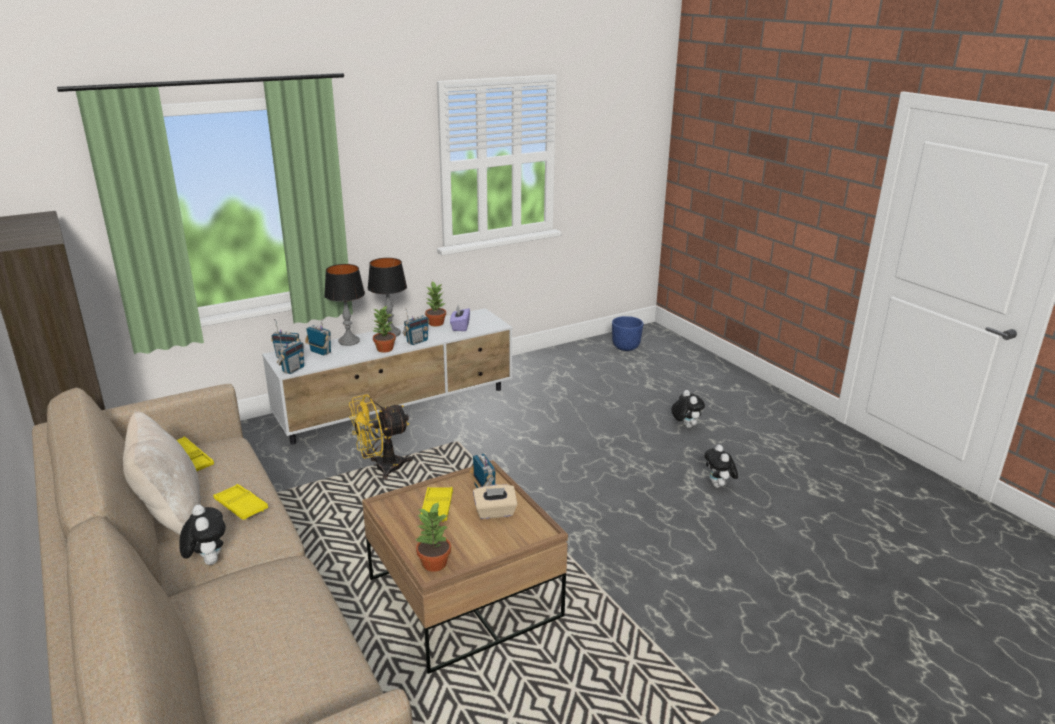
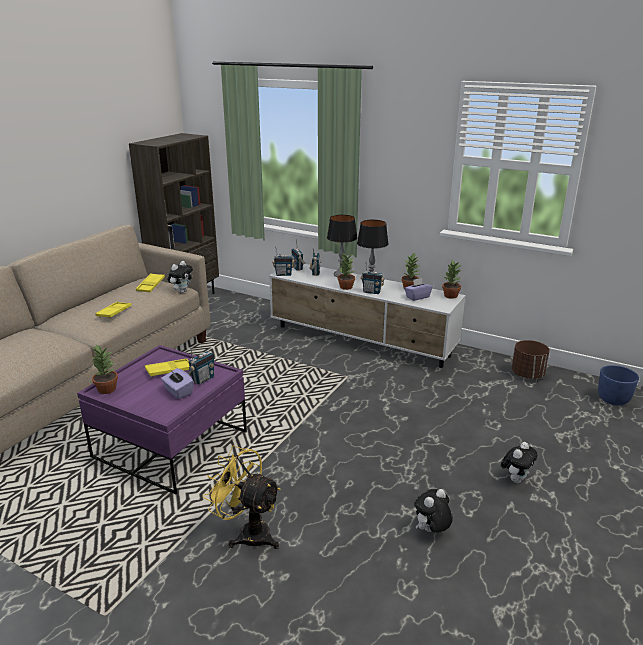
camera: 60 degrees right, 0 degrees up
beige pillow [123,412,201,535] -> none
plush toy [179,504,226,565] -> plush toy moved to [168,261,193,293]
yellow fan [349,395,413,479] -> yellow fan moved to [203,445,281,549]
brown coffee table [362,460,568,674] -> purple coffee table [77,345,247,495]
beige tissue box [473,484,517,519] -> purple tissue box [161,368,194,399]
none -> potted plant [442,260,462,299]
none -> brown planter [512,340,550,379]

